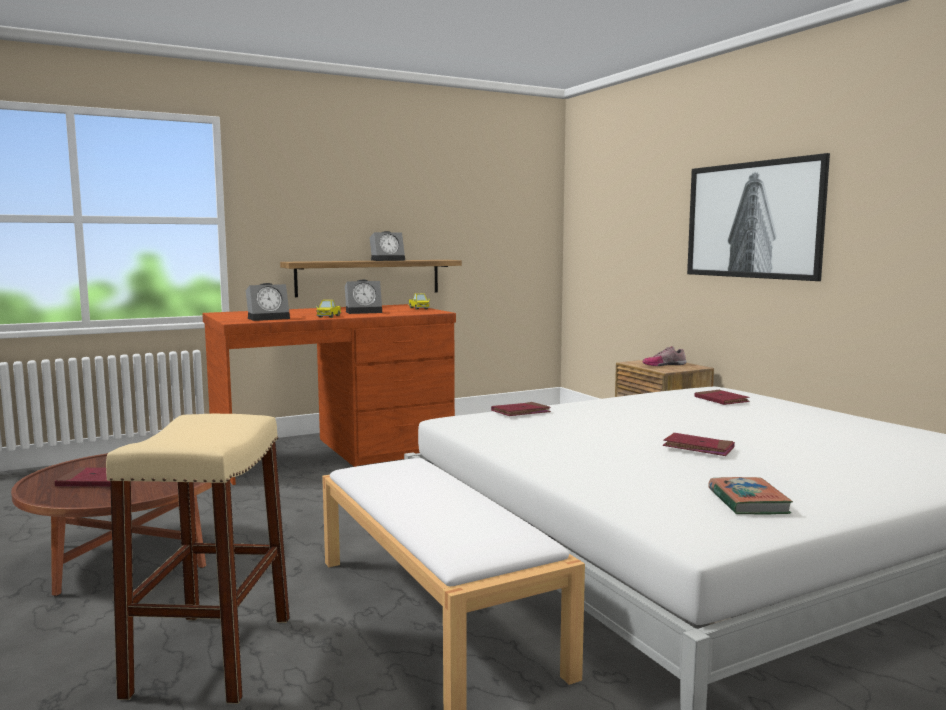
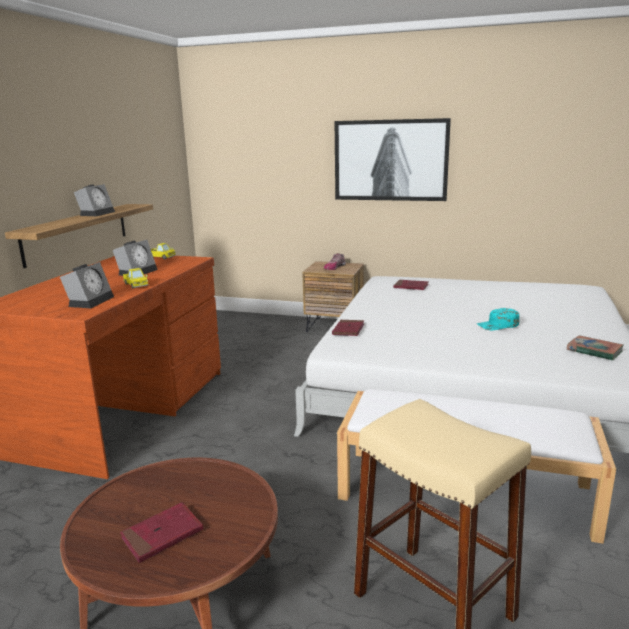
camera: 45 degrees left, 10 degrees up
red book [663,433,735,456] -> turquoise cap [477,308,519,330]

